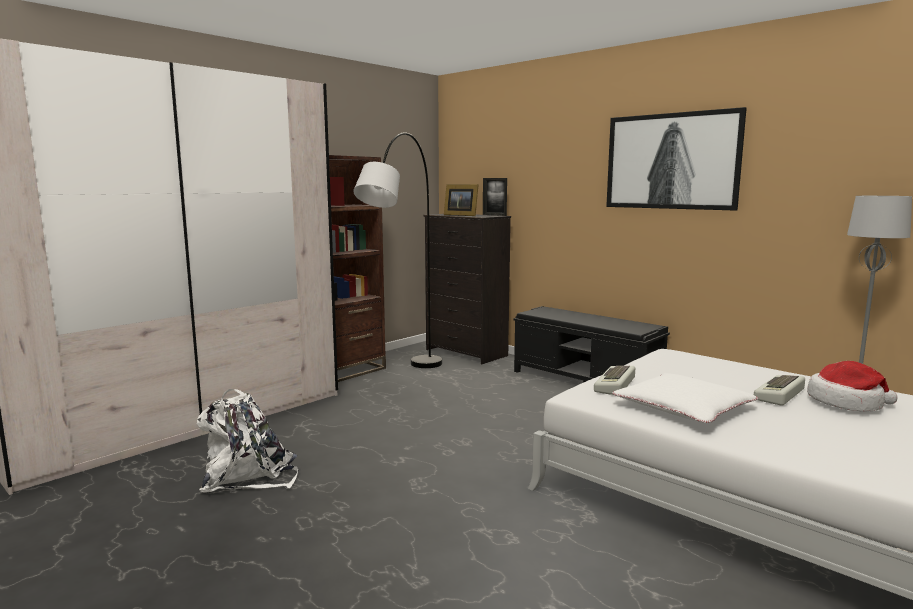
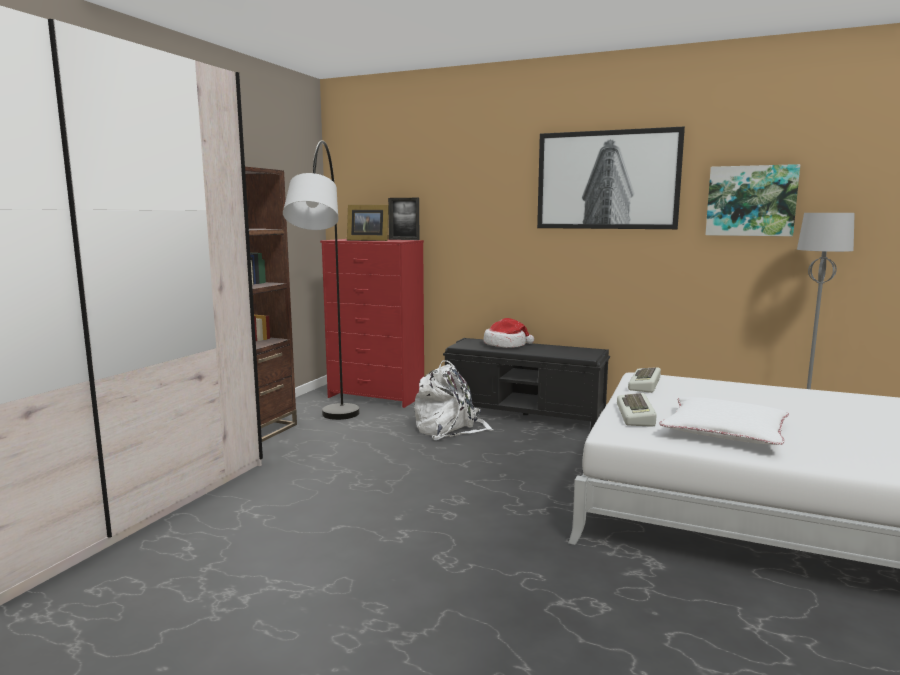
camera: 20 degrees left, 0 degrees up
white backpack [197,389,298,493] -> white backpack moved to [414,360,493,440]
black dresser [424,214,511,364] -> red dresser [320,239,424,408]
keyboard [754,375,805,406] -> keyboard moved to [628,367,661,393]
hat [807,361,898,412] -> hat moved to [483,318,534,348]
none -> picture [705,164,800,236]

